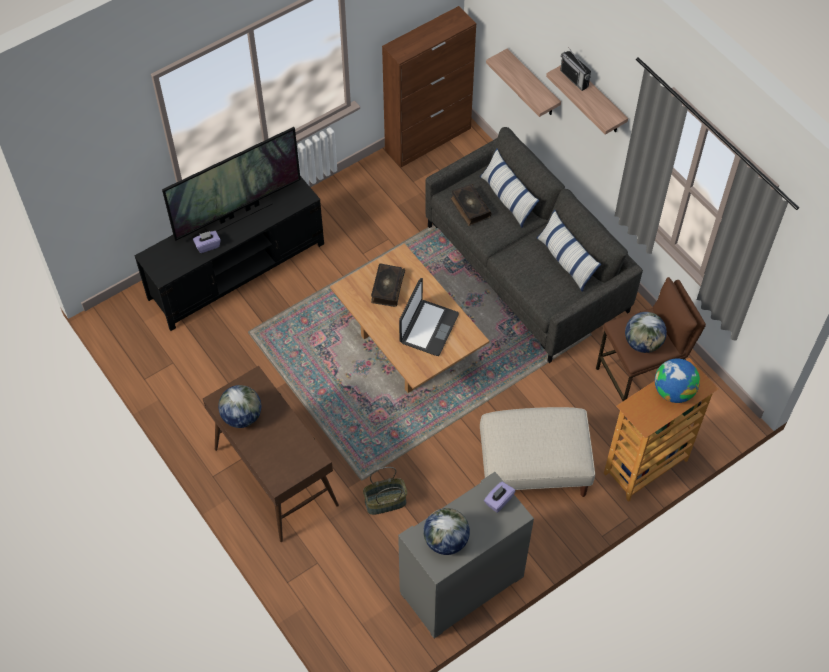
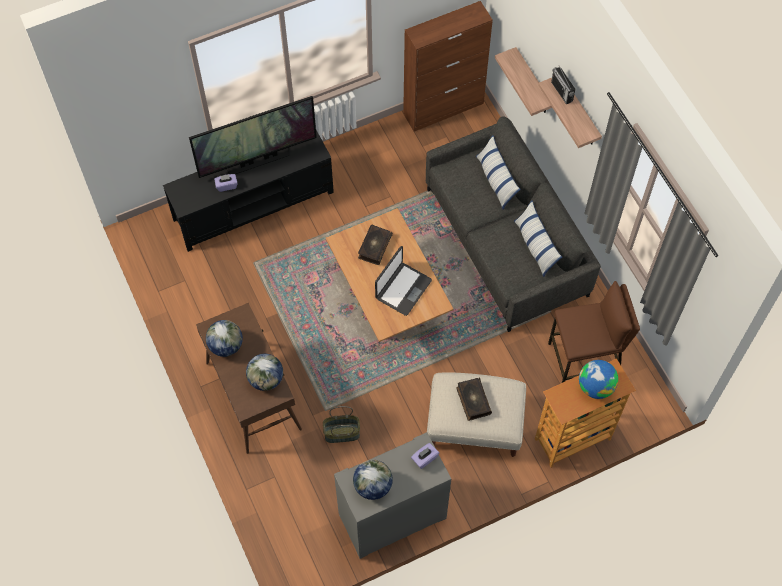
camera: 10 degrees right, 5 degrees up
book [450,184,491,226] -> book moved to [456,378,492,421]
globe [625,312,667,353] -> globe moved to [246,354,283,391]

